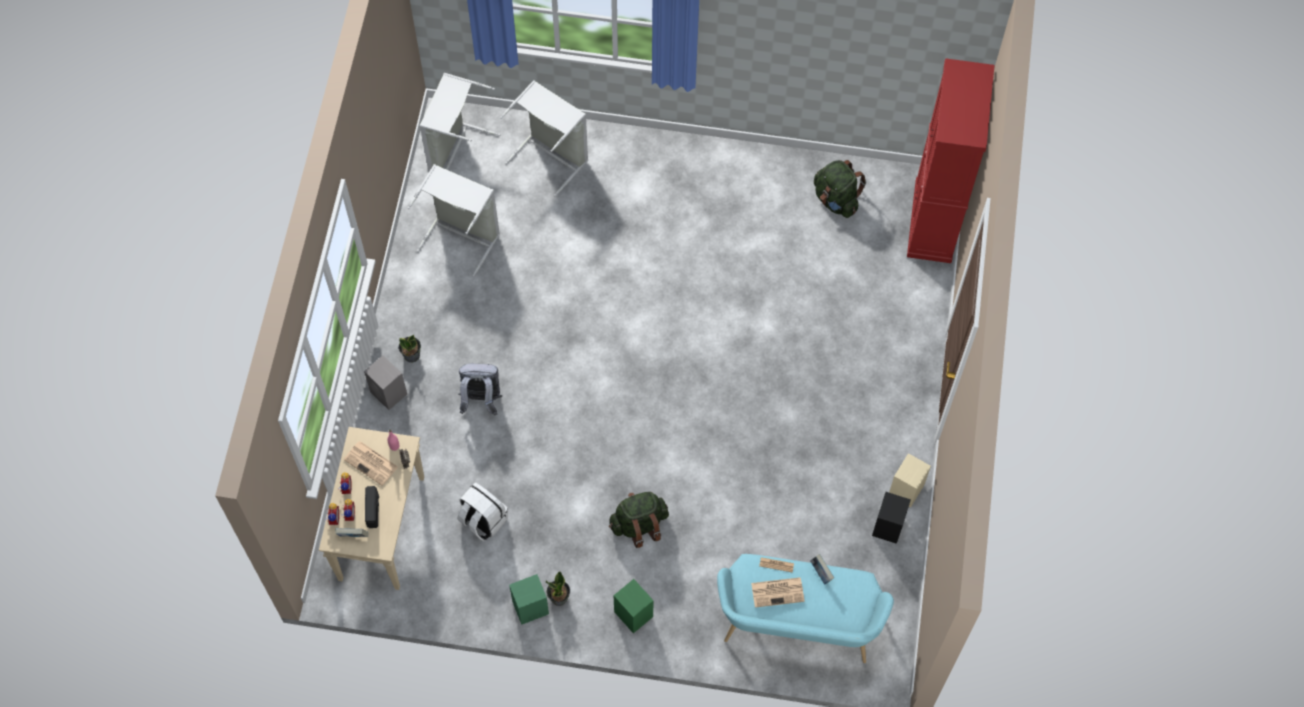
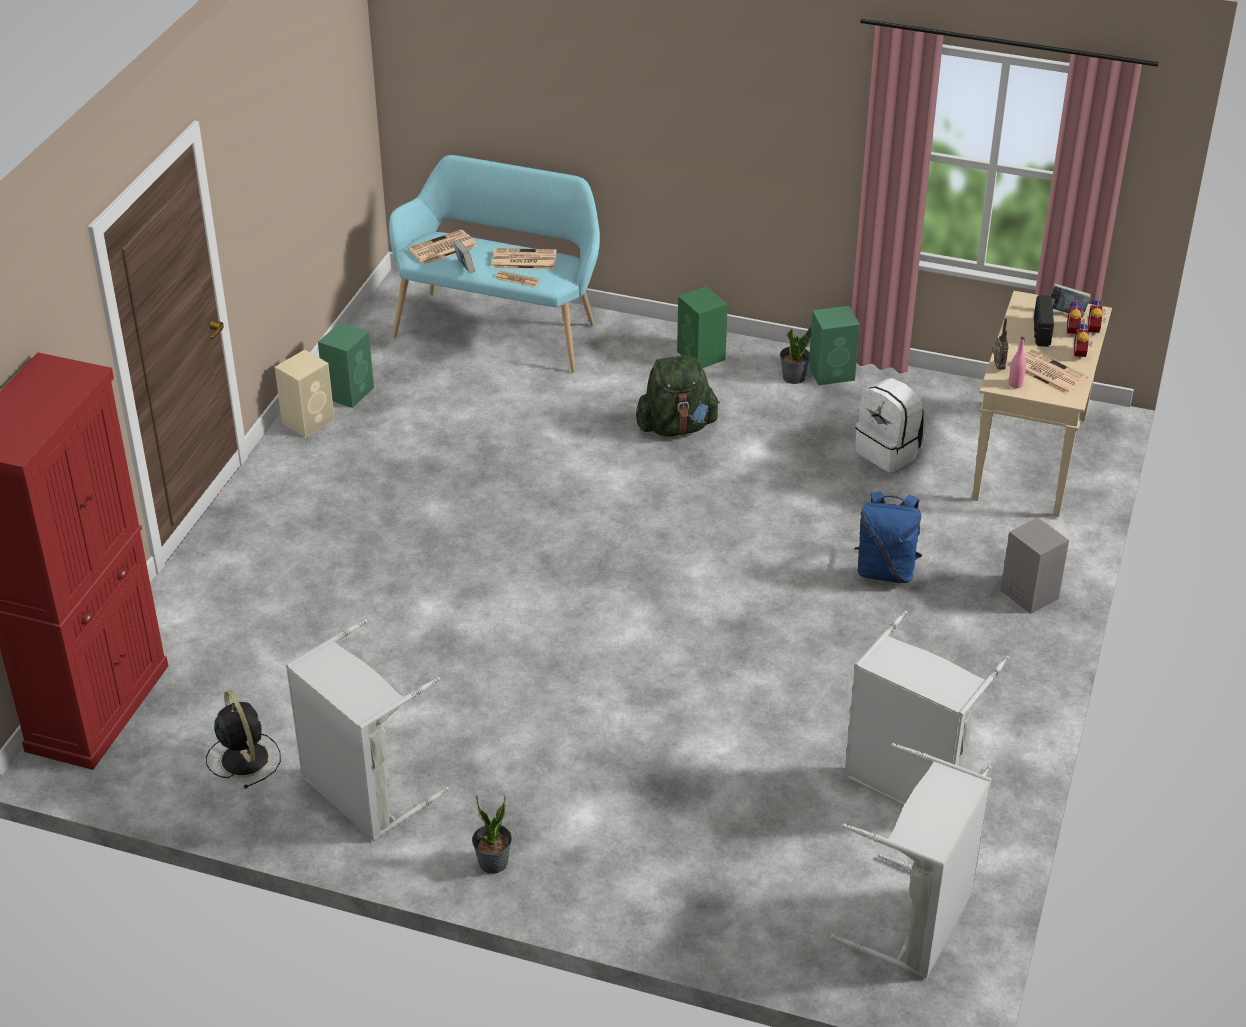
camera: 170 degrees left, 25 degrees down
potted plant [399,334,421,363] -> potted plant moved to [472,795,512,874]
grey backpack [458,363,502,416] -> blue backpack [855,491,922,583]
grey laundry basket [500,80,588,196] -> grey laundry basket moved to [286,619,449,841]
green backpack [814,160,867,218] -> black fan [206,690,281,789]
black speaker [872,492,911,544] -> green speaker [318,322,374,408]
none -> newspaper [407,230,477,265]

